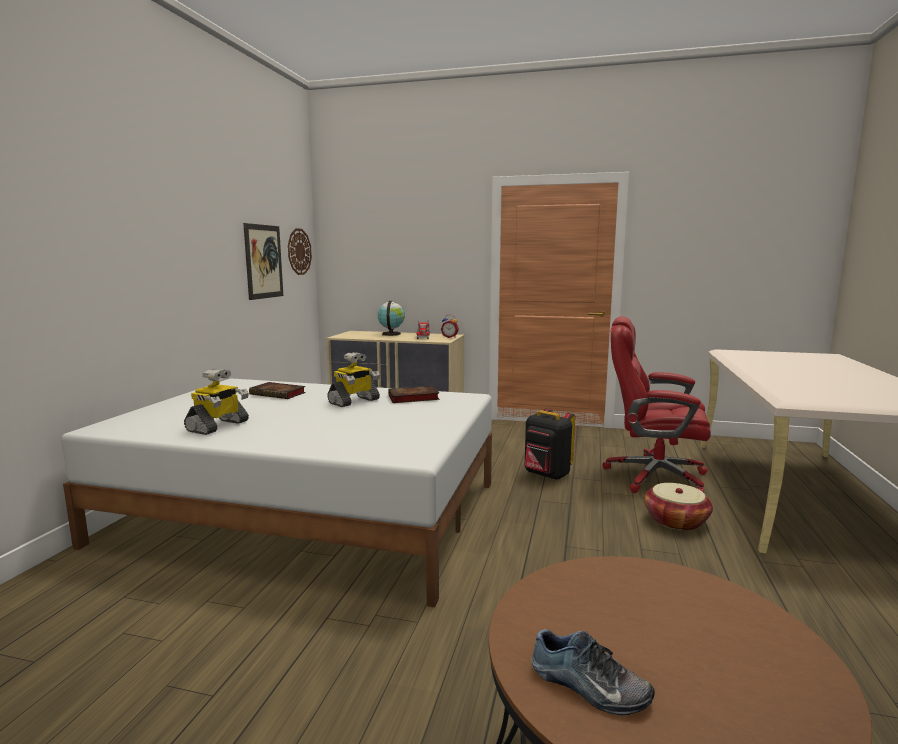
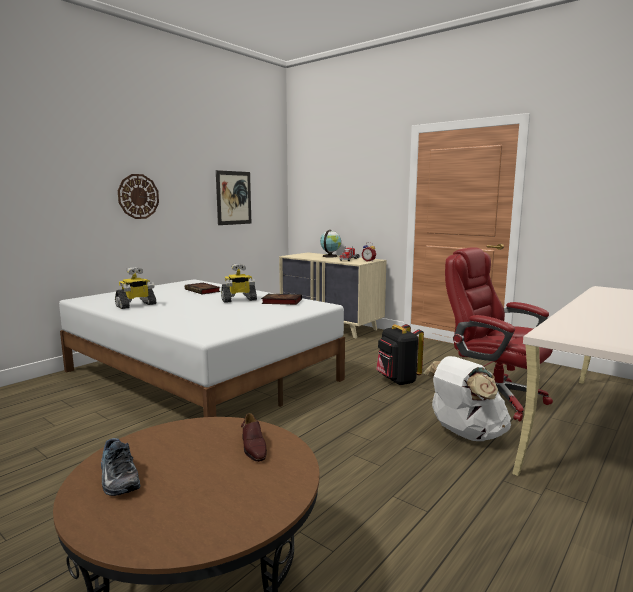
camera: 25 degrees right, 0 degrees up
wall clock [288,228,312,275] -> wall clock moved to [118,174,159,219]
basket [644,483,713,531] -> white backpack [423,356,511,441]
none -> brown shoe [241,413,267,462]

